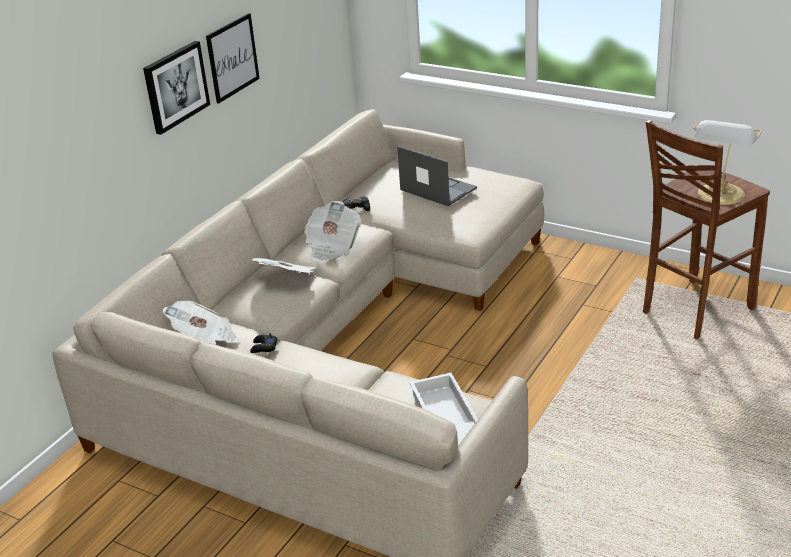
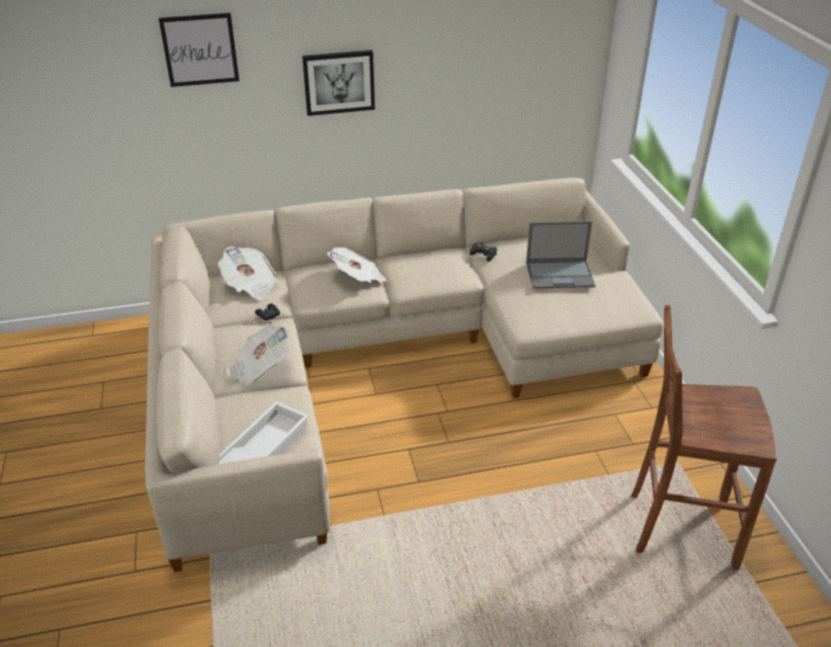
camera: 45 degrees right, 5 degrees up
picture [206,13,260,104] -> picture moved to [159,13,239,87]
newspaper [304,201,362,261] -> newspaper moved to [226,324,290,386]
laptop [397,146,477,206] -> laptop turned 90 degrees clockwise [526,221,595,289]
table lamp [693,120,762,205] -> none

